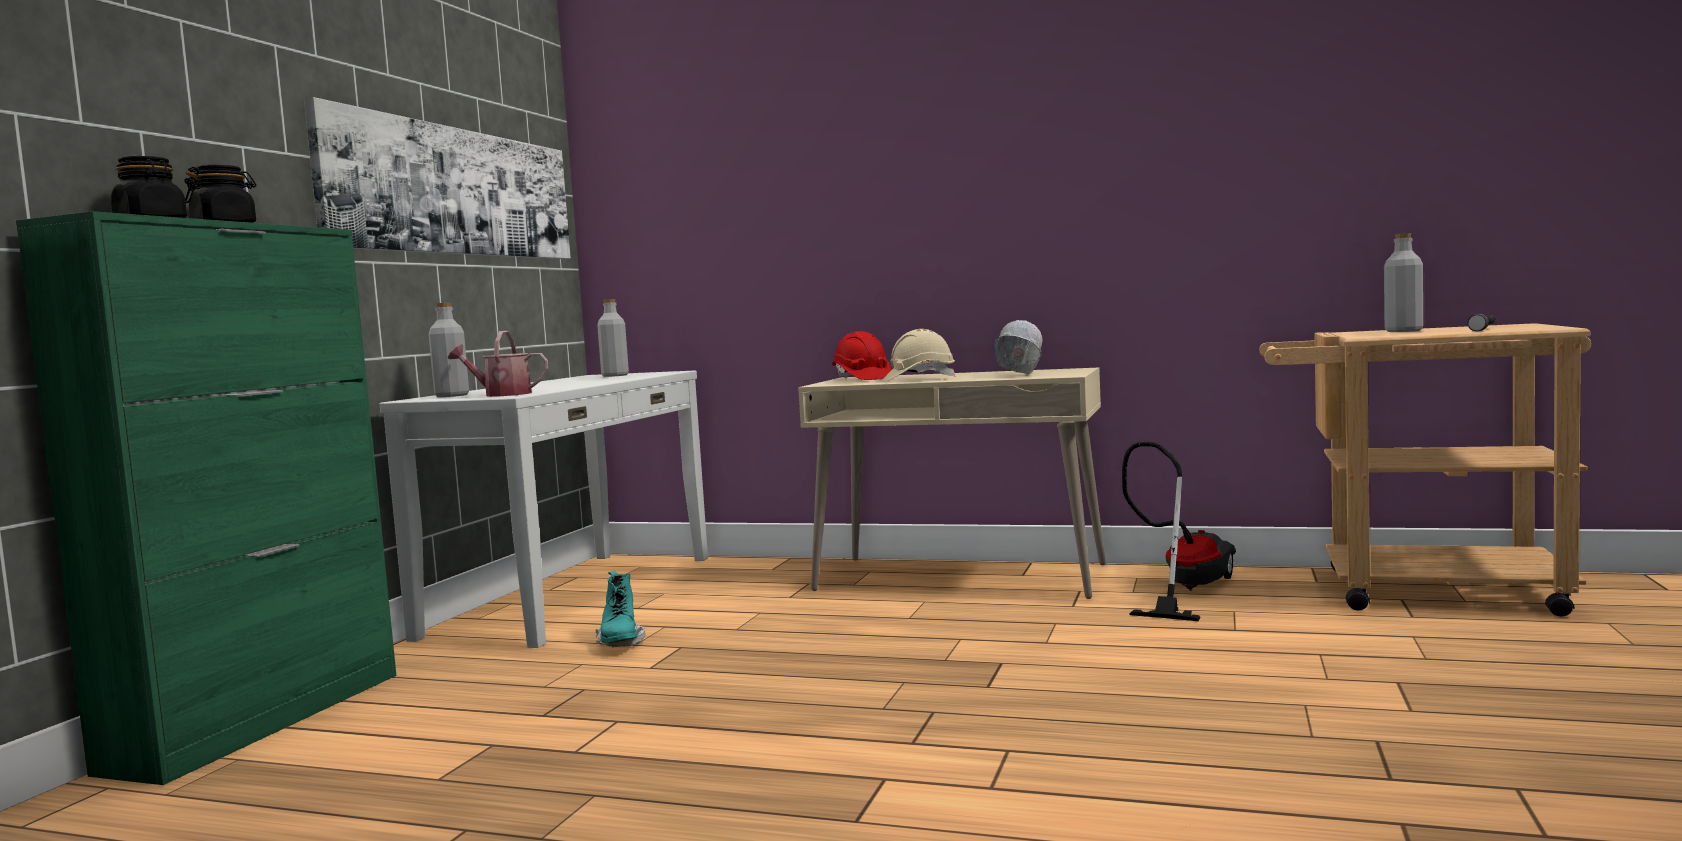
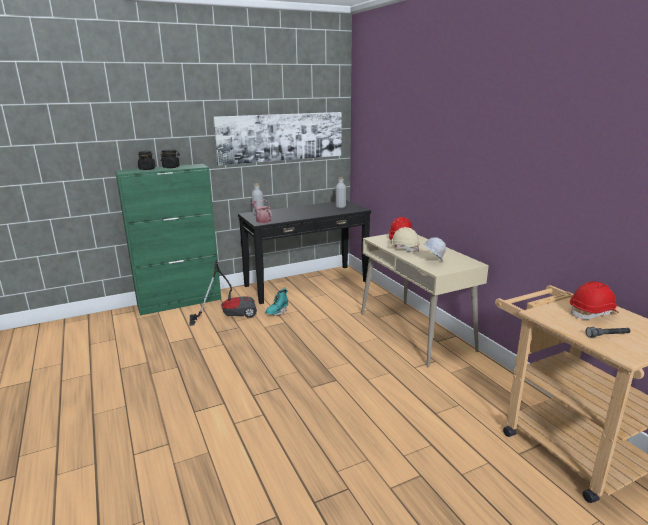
camera: 45 degrees right, 15 degrees up
white console table [380,370,708,648] -> black console table [238,200,371,304]
vacuum cleaner [1122,441,1236,621] -> vacuum cleaner moved to [190,260,257,326]
grey bottle [1384,233,1423,332] -> red hard hat [570,282,619,320]

